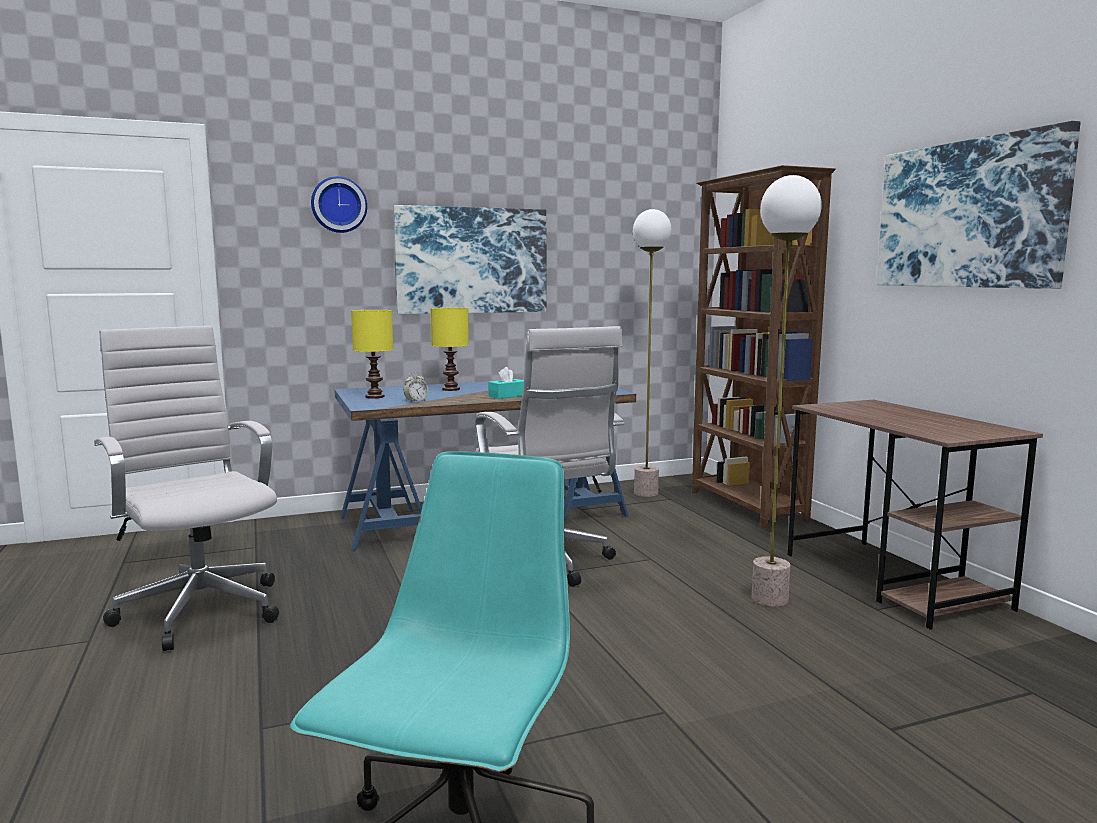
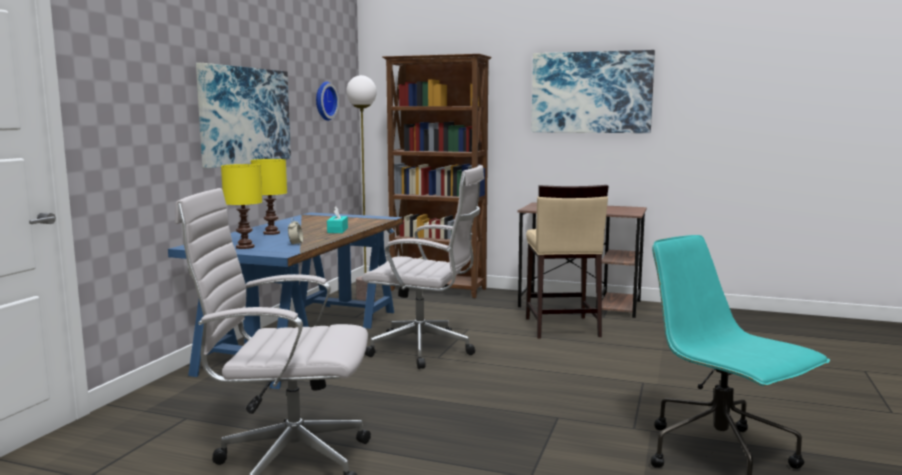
camera: 50 degrees left, 0 degrees up
wall clock [311,176,367,233] -> wall clock moved to [316,82,339,121]
floor lamp [752,175,822,607] -> beige stool [526,185,609,339]

